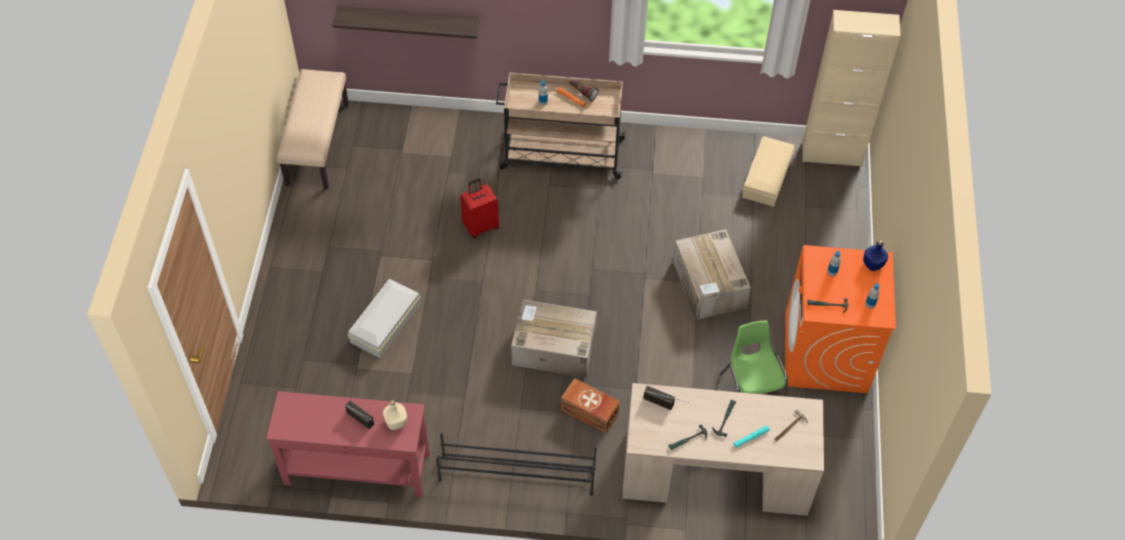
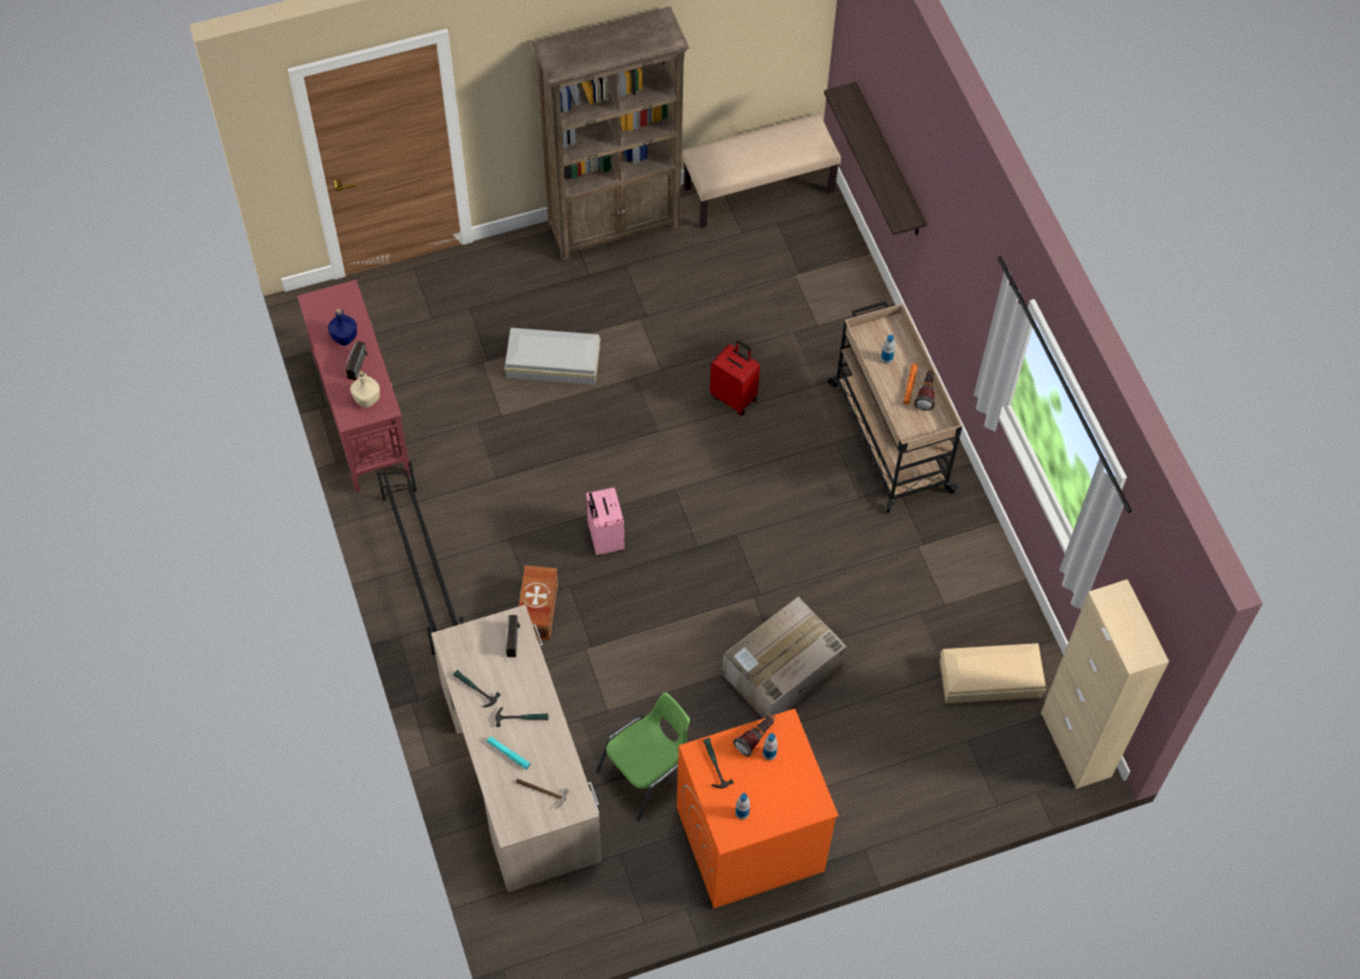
camera: 65 degrees right, 5 degrees up
cardboard box [511,299,597,377] -> pink suitcase [586,487,625,556]
blue bottle [863,240,888,271] -> blue bottle moved to [328,308,357,346]
none -> brown bookcase [532,7,689,261]
none -> flashlight [733,715,775,757]

